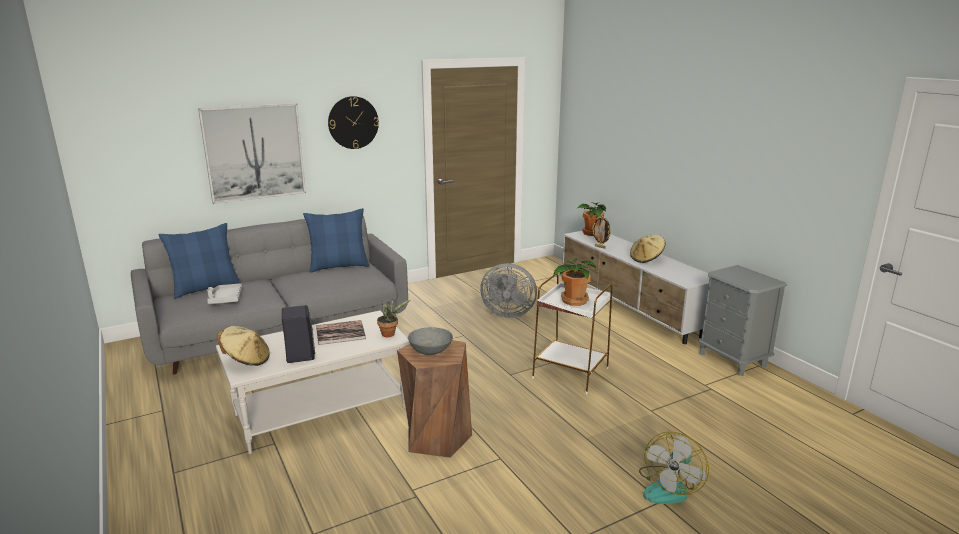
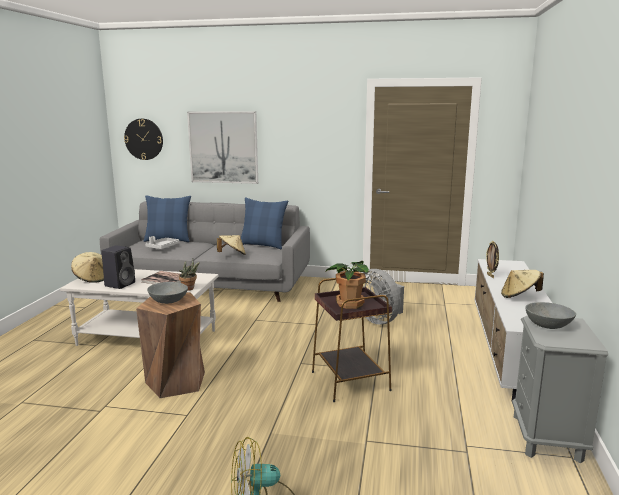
camera: 40 degrees right, 5 degrees down
wall clock [328,96,379,149] -> wall clock moved to [124,119,163,160]
white side table [532,274,612,394] -> brown side table [312,278,392,402]
potted plant [577,203,606,236] -> none
none -> beige hat [217,235,246,255]
none -> grey bowl [525,302,576,329]

